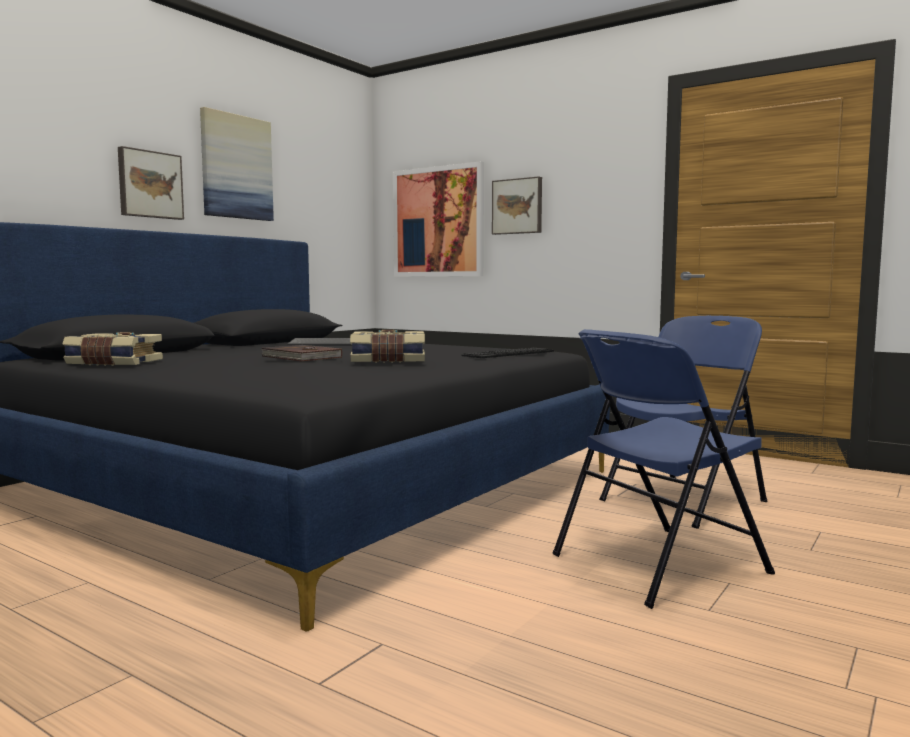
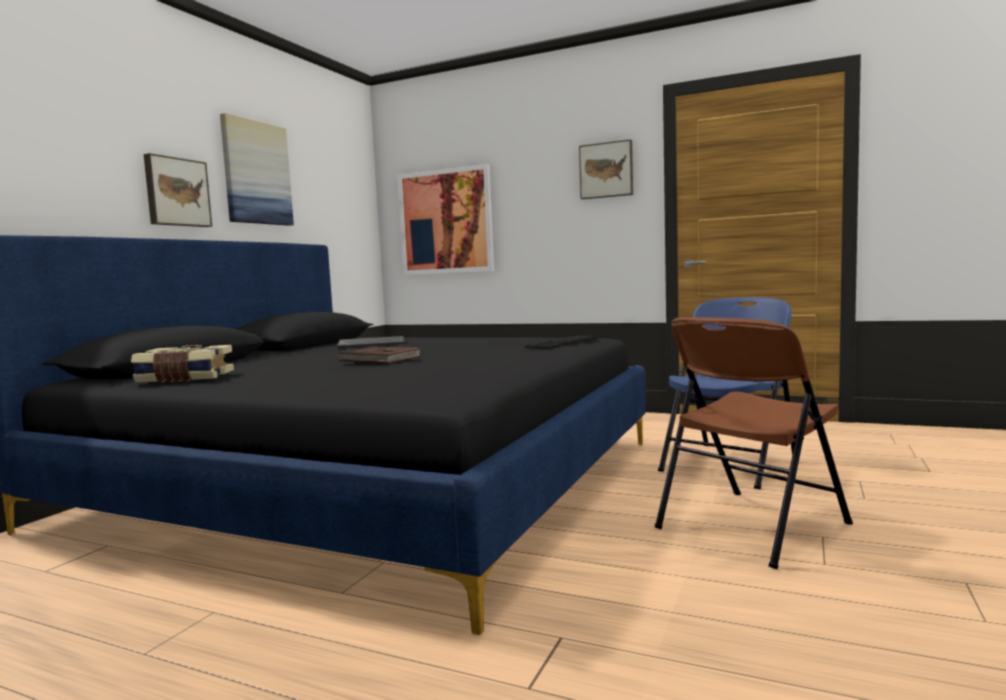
camera: 10 degrees left, 0 degrees up
book [350,330,425,363] -> none
picture [492,176,542,235] -> picture moved to [579,139,633,199]
blue chair [553,329,775,609] -> brown chair [655,317,853,569]

